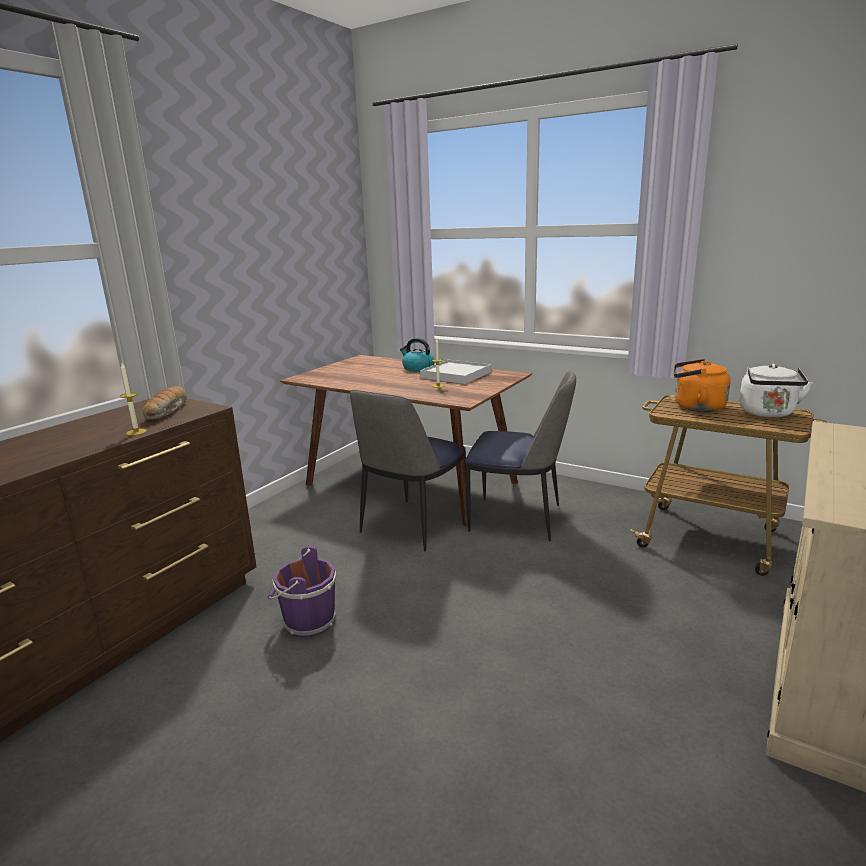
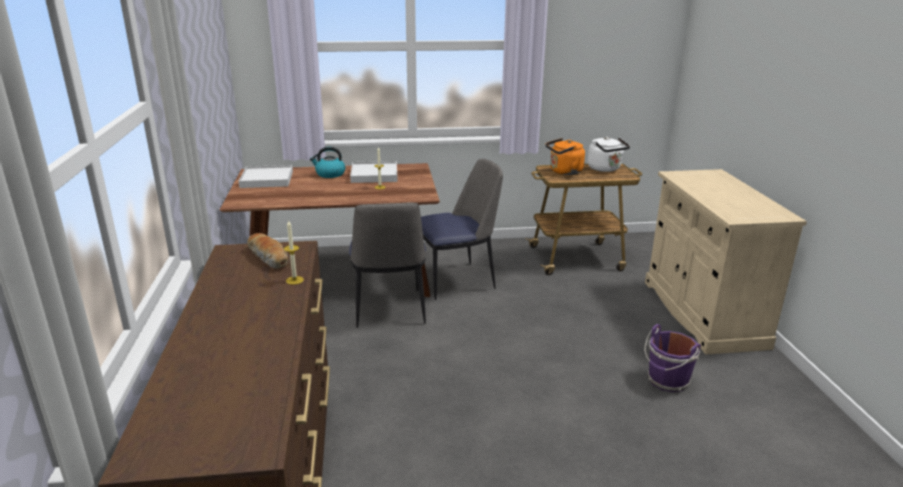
camera: 40 degrees left, 5 degrees up
purple bucket [268,546,336,637] -> purple bucket moved to [644,324,701,392]
none -> white tray [239,165,293,188]

